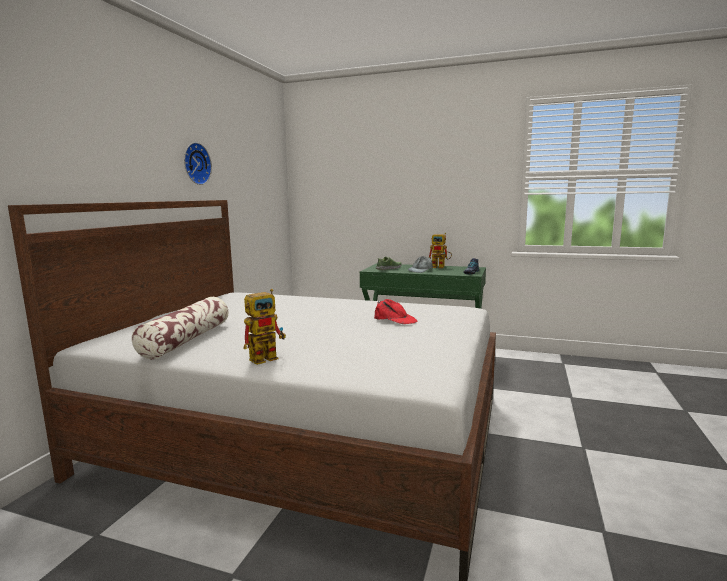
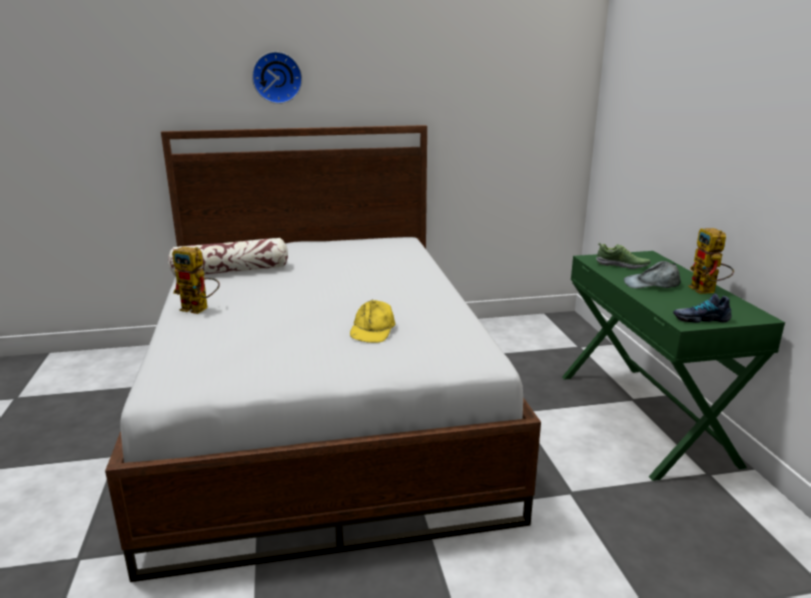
camera: 60 degrees right, 10 degrees up
wall clock [184,142,212,185] -> wall clock moved to [252,51,302,104]
red cap [374,299,418,324] -> yellow cap [350,300,395,343]

